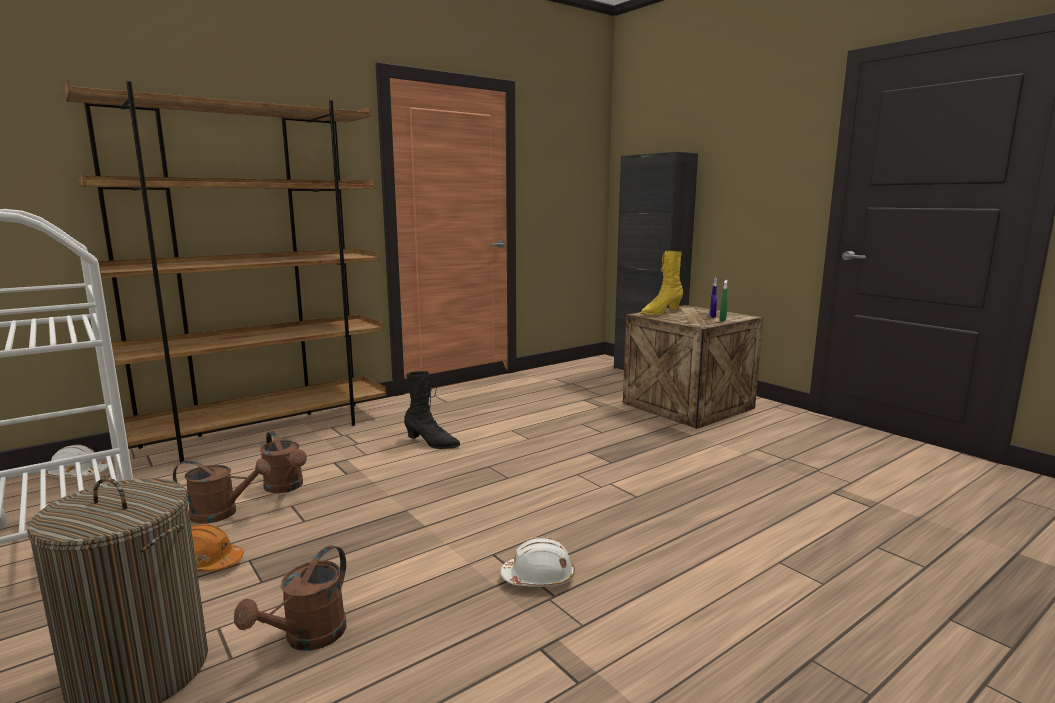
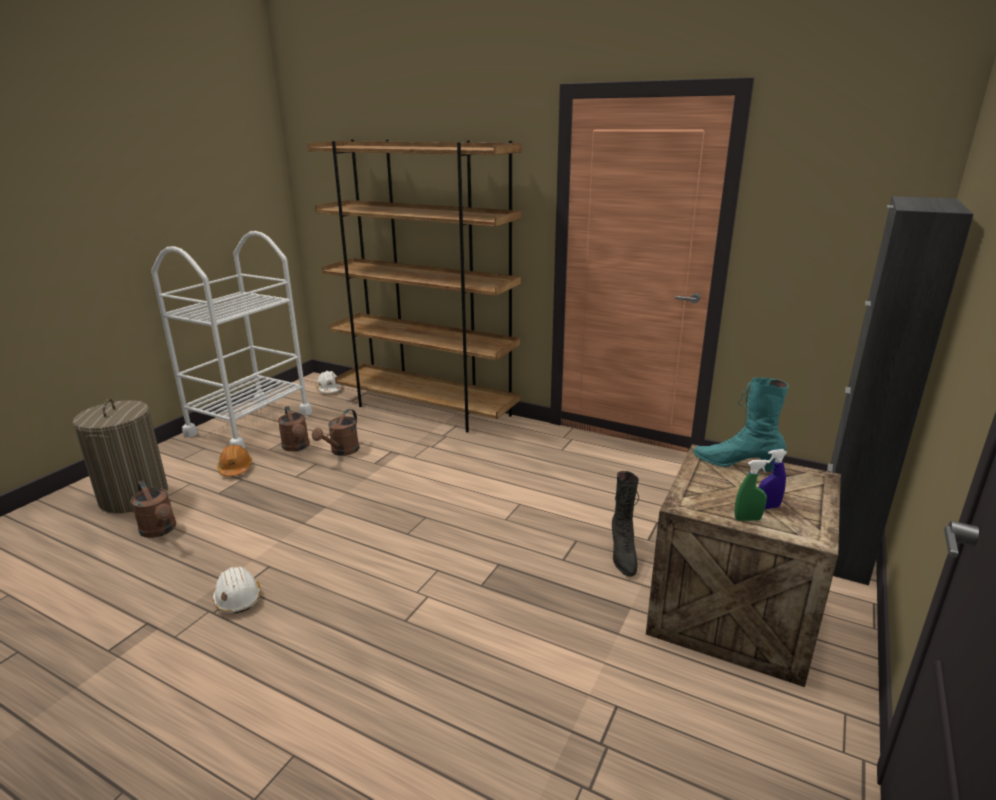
camera: 65 degrees right, 10 degrees up
brown watering can [234,545,346,651] -> brown watering can turned 135 degrees counterclockwise [131,480,176,538]
black boot [404,371,460,449] -> black boot moved to [612,471,639,577]
yellow boot [640,251,683,315] -> turquoise boot [693,377,789,471]

